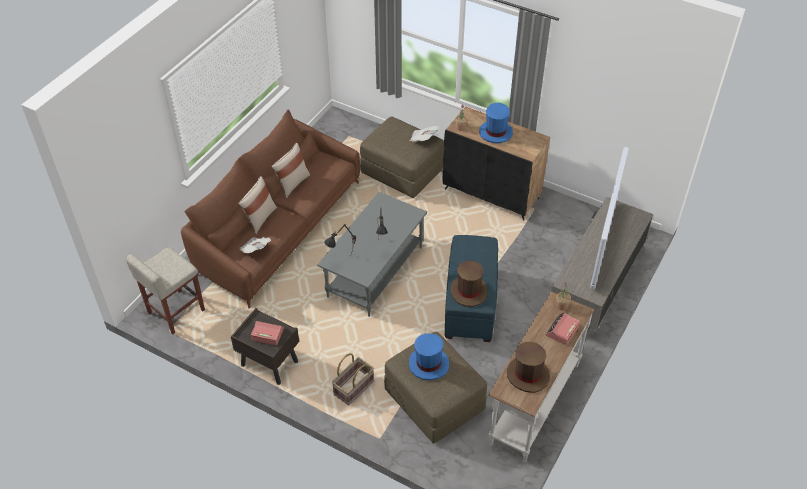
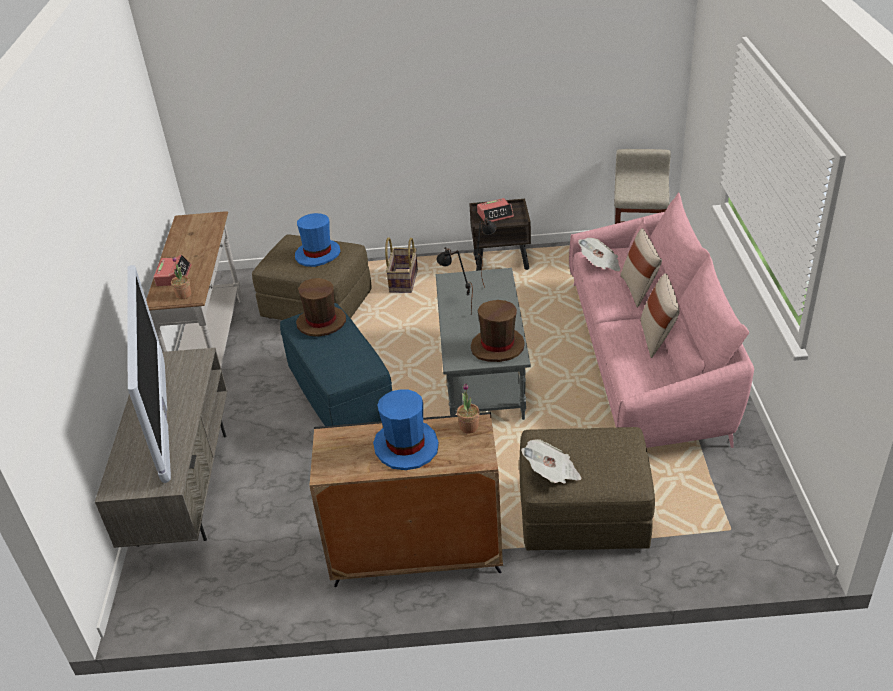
camera: 150 degrees right, 10 degrees down
brown sofa [181,109,360,309] -> pink sofa [569,192,754,448]
brown hat [507,342,550,393] -> brown hat moved to [471,300,525,362]

